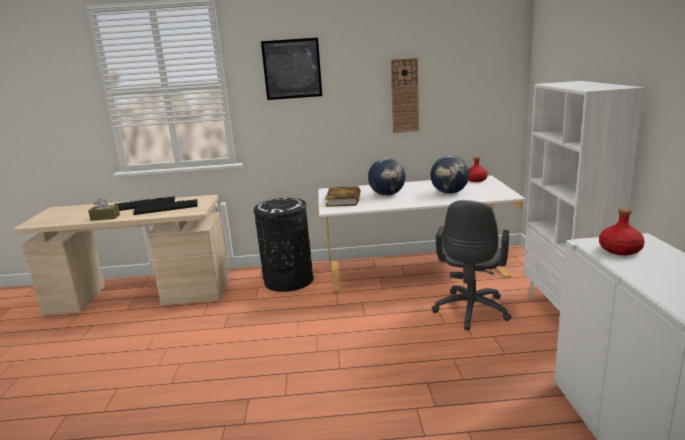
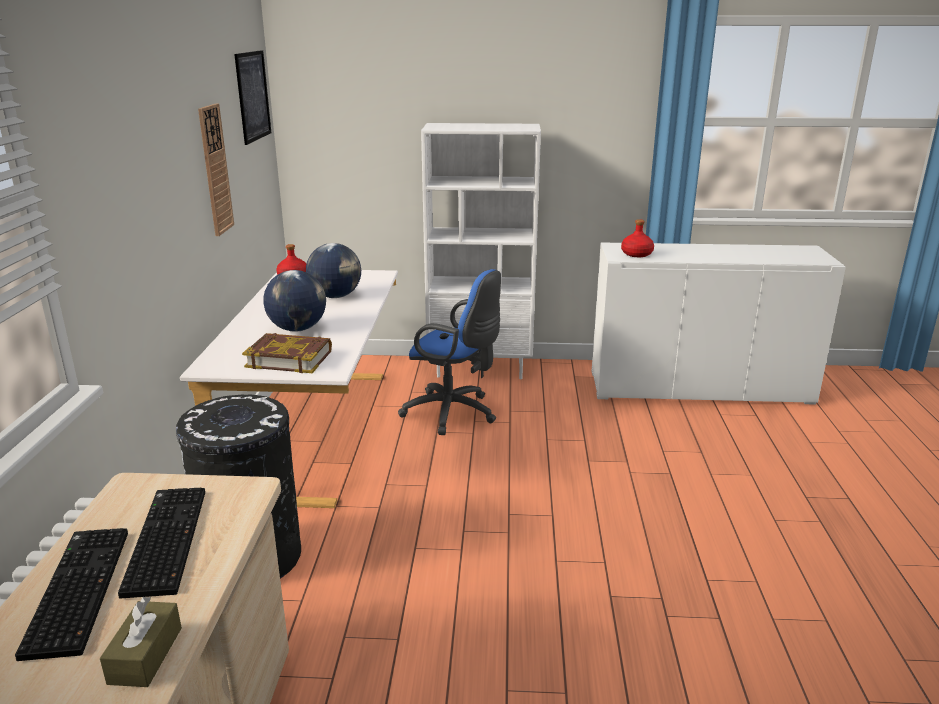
camera: 85 degrees left, 5 degrees up
picture [261,38,322,100] -> picture moved to [234,50,271,145]
grey office chair [432,200,512,330] -> blue office chair [398,269,501,435]

